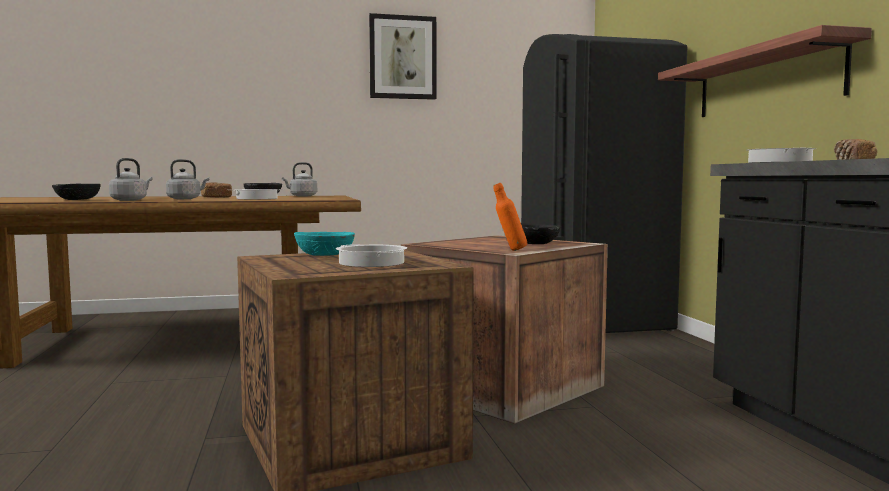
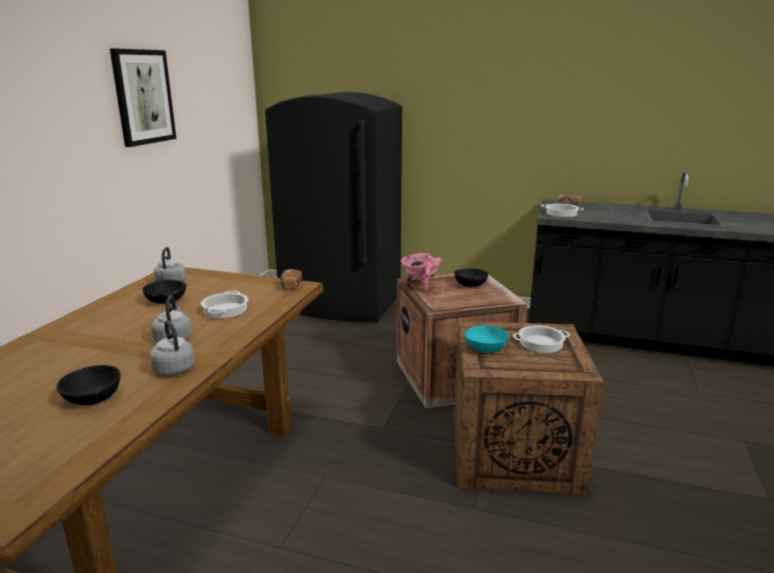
camera: 60 degrees left, 15 degrees up
bread [201,182,232,198] -> bread moved to [280,269,302,290]
orange bottle [493,183,527,251] -> none
shelf [658,25,872,117] -> none
none -> pink cooking pot [401,253,442,293]

